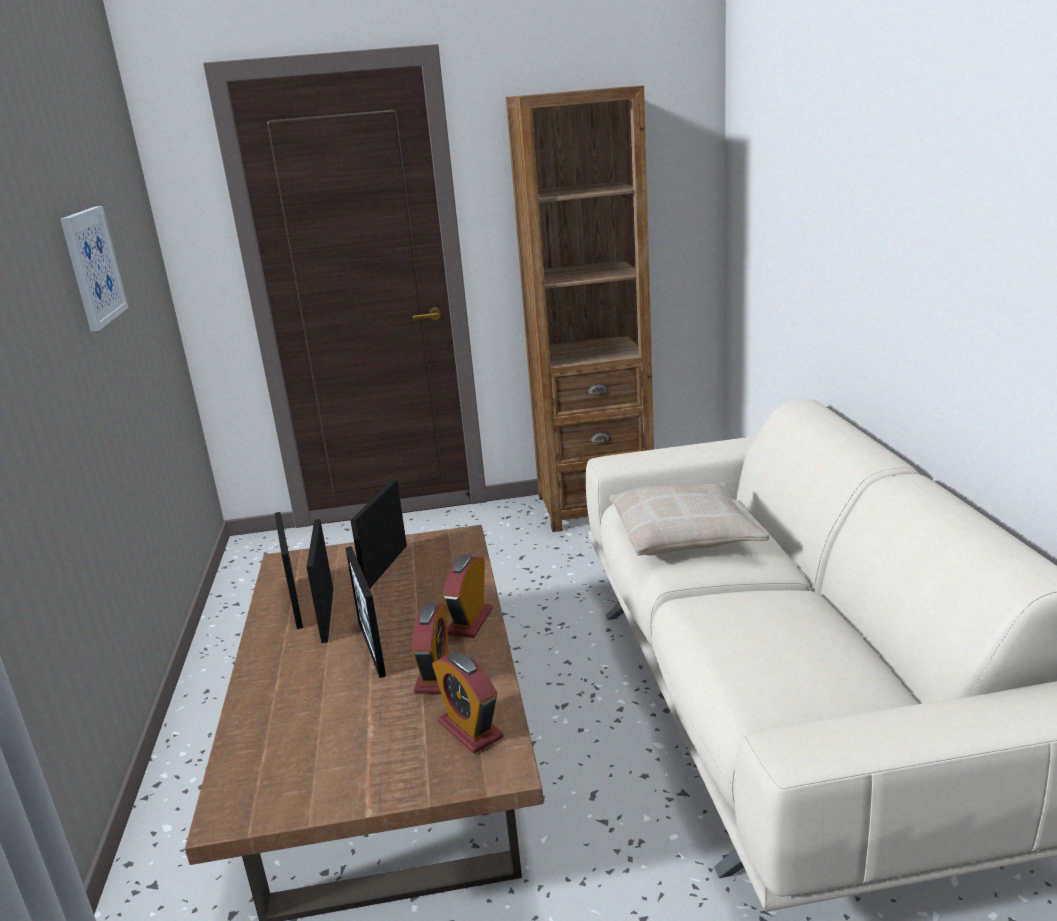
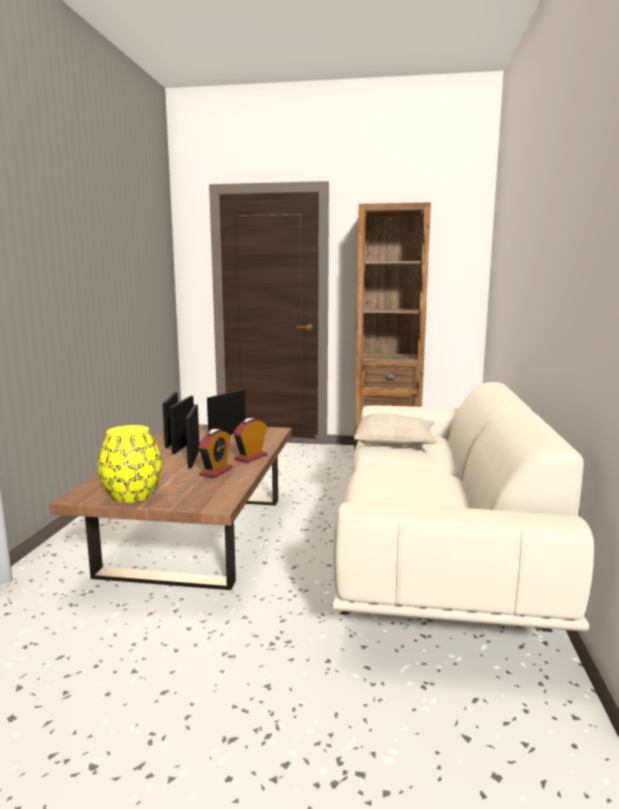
camera: 15 degrees right, 10 degrees down
picture [60,206,128,331] -> none
alarm clock [432,652,504,754] -> none
none -> yellow vase [98,425,162,503]

